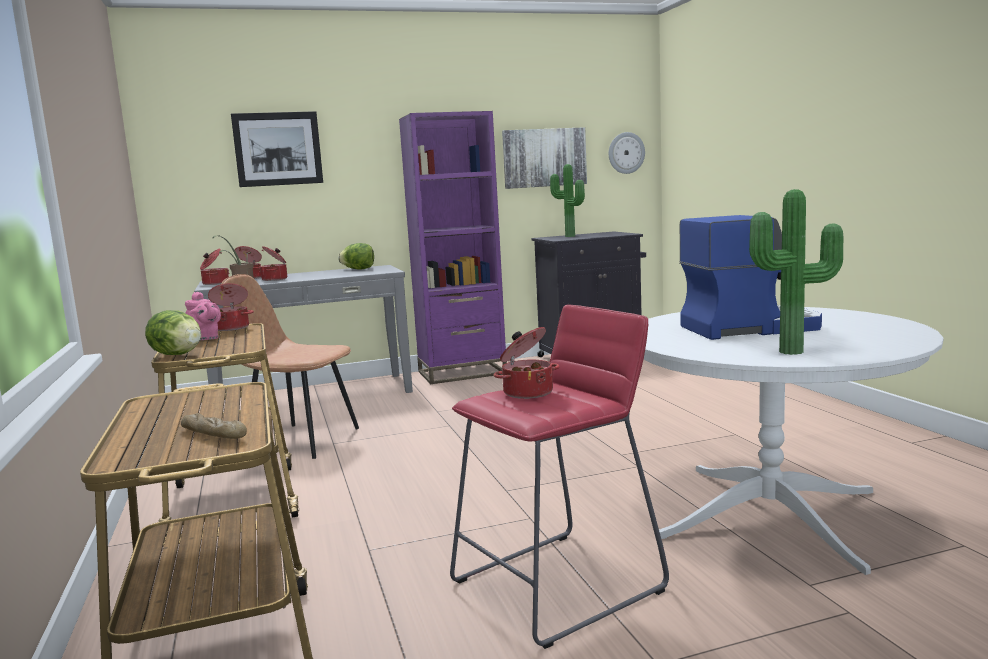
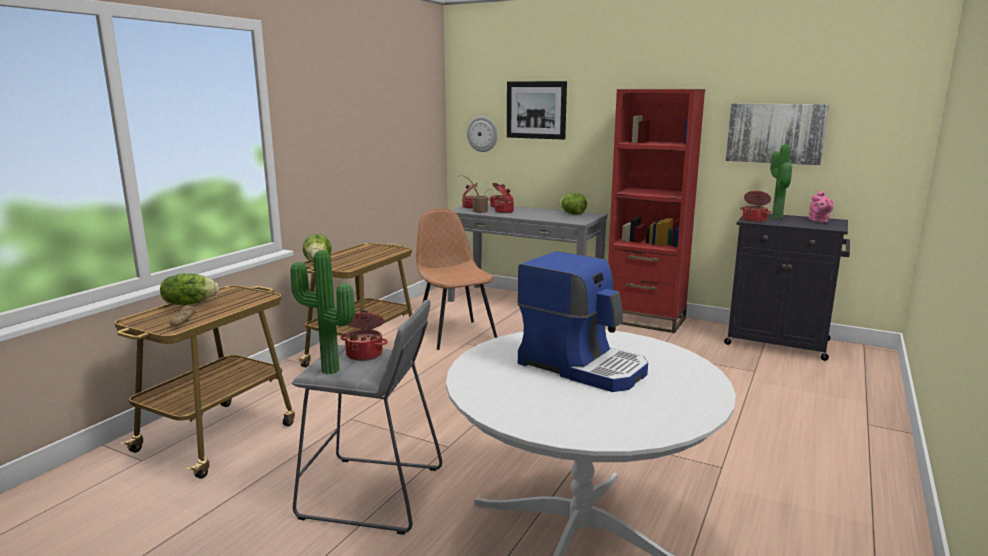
camera: 45 degrees right, 5 degrees up
pink teapot [185,292,221,340] -> pink teapot moved to [809,191,834,223]
cooking pot [208,283,254,331] -> cooking pot moved to [740,191,772,222]
purple bookcase [399,111,507,384] -> red bookcase [608,89,705,333]
red stool [450,305,669,649] -> grey stool [292,300,442,535]
wall clock [609,132,645,174] -> wall clock moved to [467,116,498,152]
potted plant [749,189,843,355] -> potted plant moved to [291,250,355,374]
none -> lettuce [160,273,219,305]

